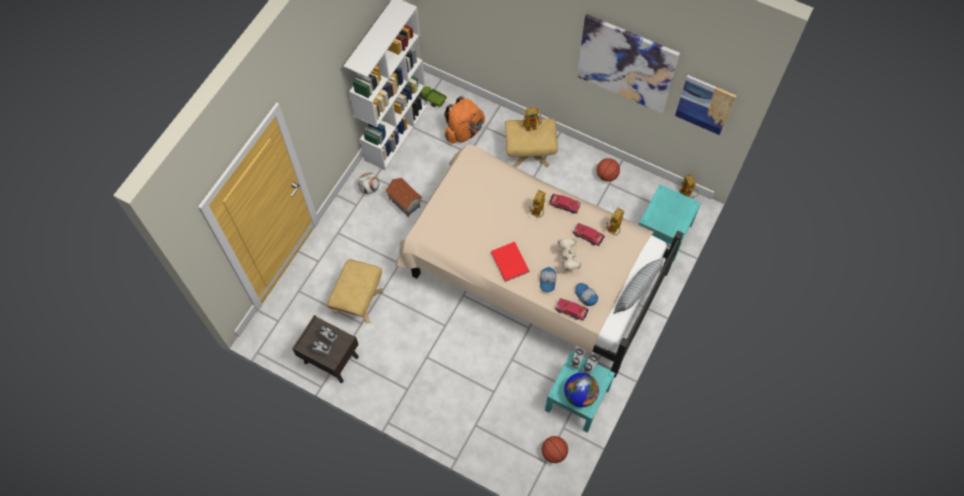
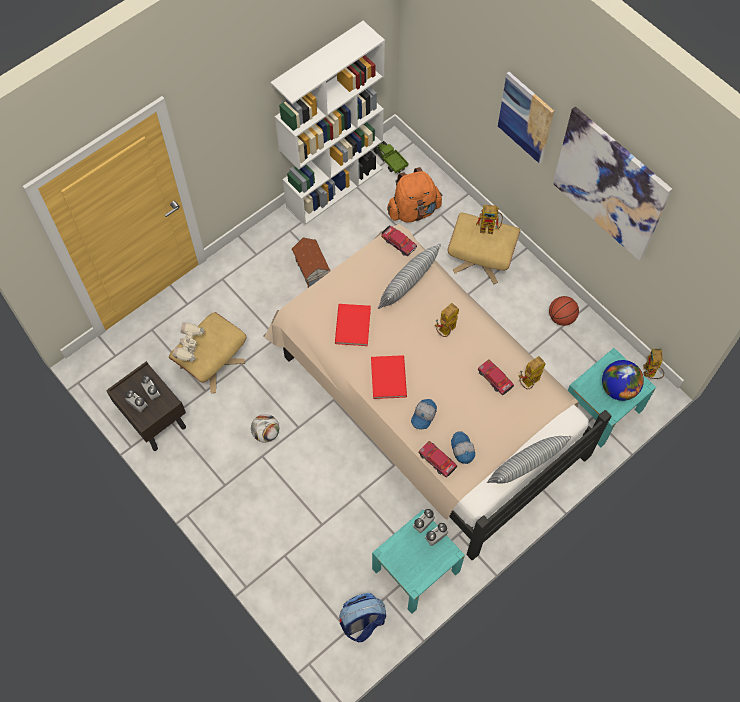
camera: 20 degrees right, 0 degrees up
football [358,173,379,194] -> football moved to [251,414,279,443]
basketball [542,436,568,463] -> backpack [339,593,386,642]
toy car [550,194,581,214] -> toy car moved to [381,225,417,256]
toy robot [558,239,582,271] -> toy robot moved to [172,323,204,363]
globe [564,373,599,407] -> globe moved to [602,360,644,401]
picture [675,75,737,136] -> picture moved to [498,72,554,164]
none -> red book [335,304,371,346]
none -> pillow [378,244,441,309]

